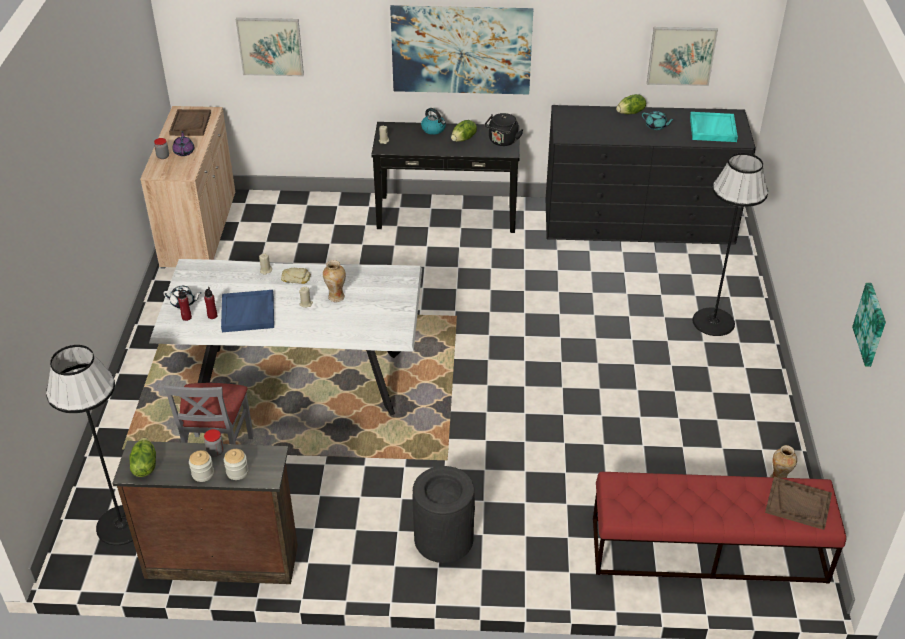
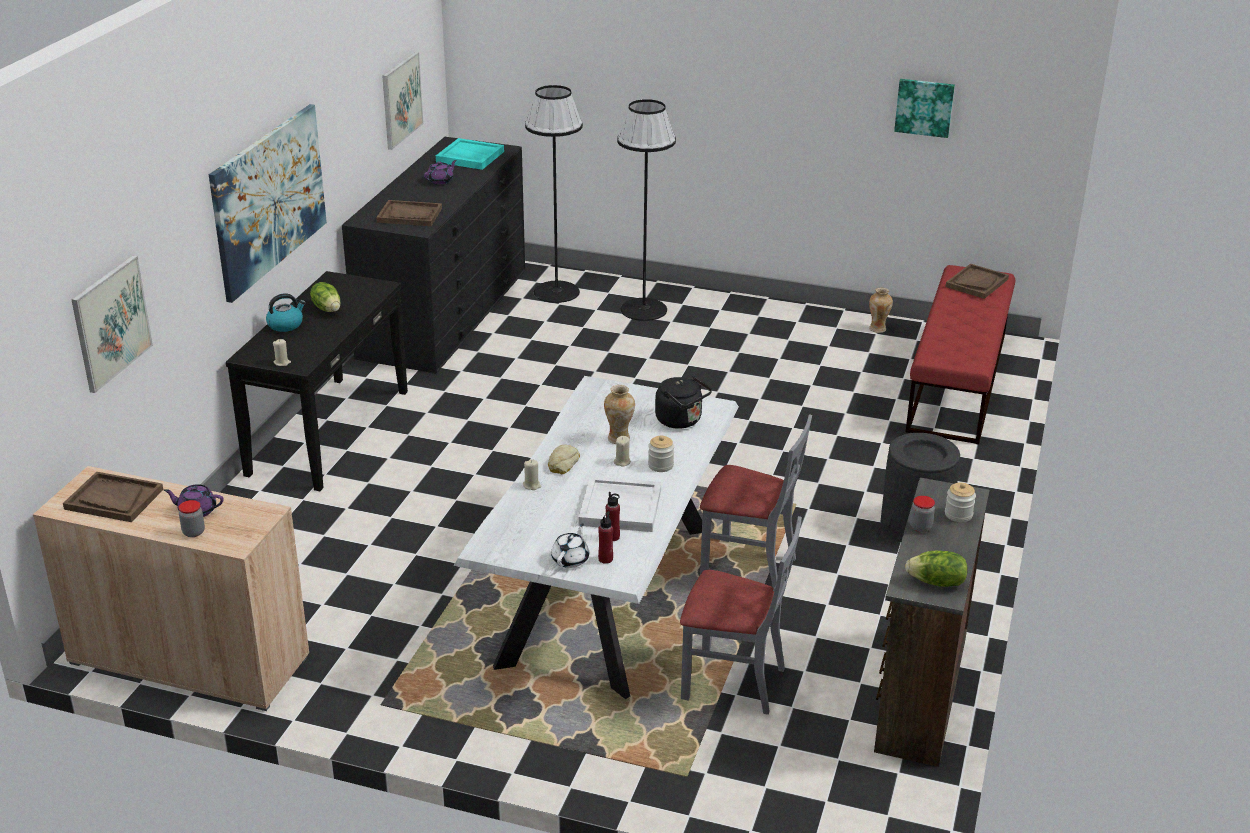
camera: 75 degrees left, 10 degrees down
black floor lamp [46,345,133,545] -> black floor lamp moved to [525,85,583,303]
jar [189,450,214,482] -> jar moved to [648,436,674,472]
blue tray [221,290,274,332] -> white tray [578,476,661,532]
black kettle [485,113,523,146] -> black kettle moved to [655,376,712,429]
lettuce [616,94,646,114] -> none
turquoise teapot [642,111,675,130] -> purple teapot [424,160,457,184]
none -> brown tray [376,200,442,226]
none -> grey chair [700,414,812,588]

